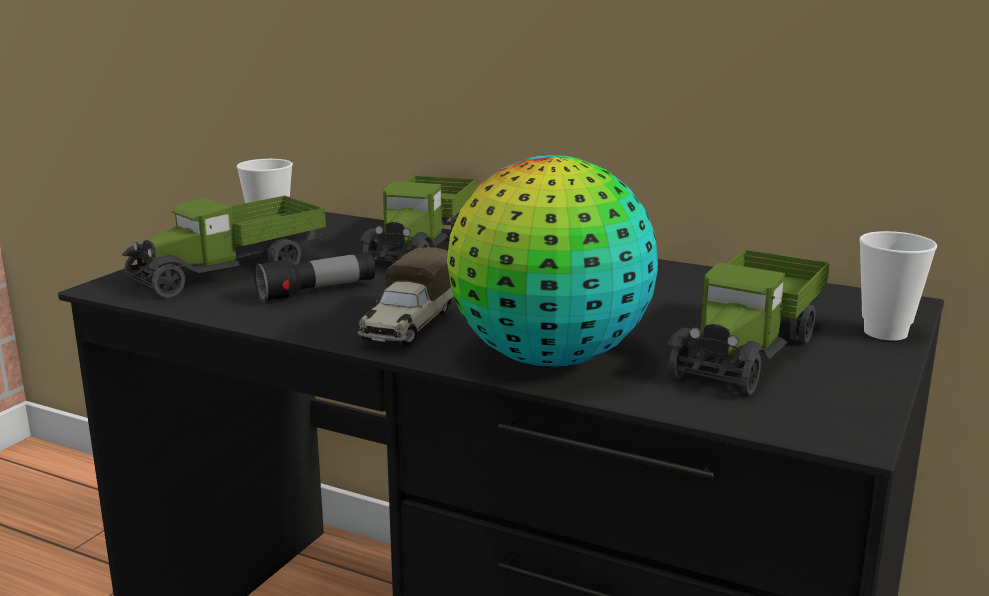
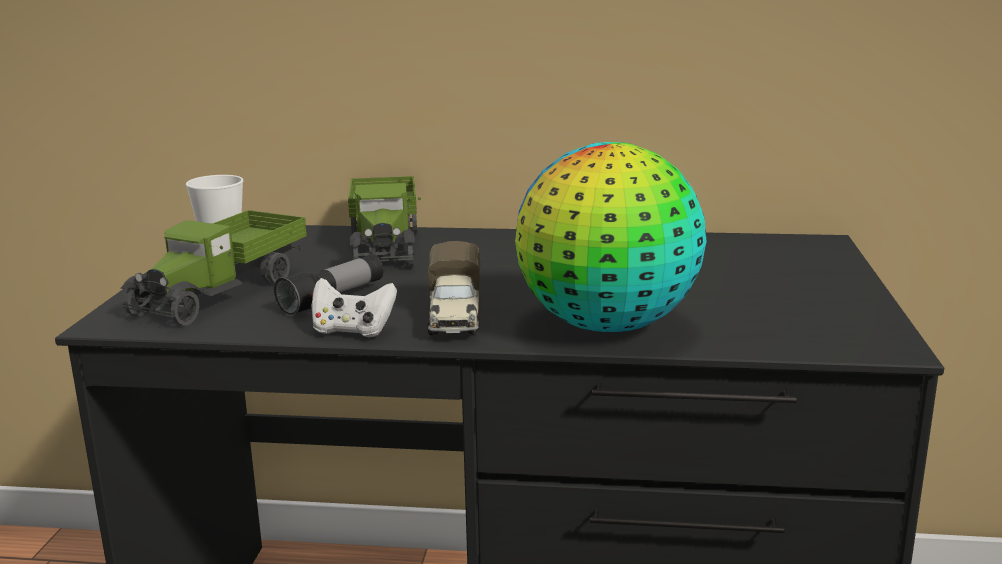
camera: 20 degrees left, 0 degrees up
toy truck [667,250,830,395] -> none
cup [859,231,937,341] -> none
none -> white game controller [311,278,397,337]

